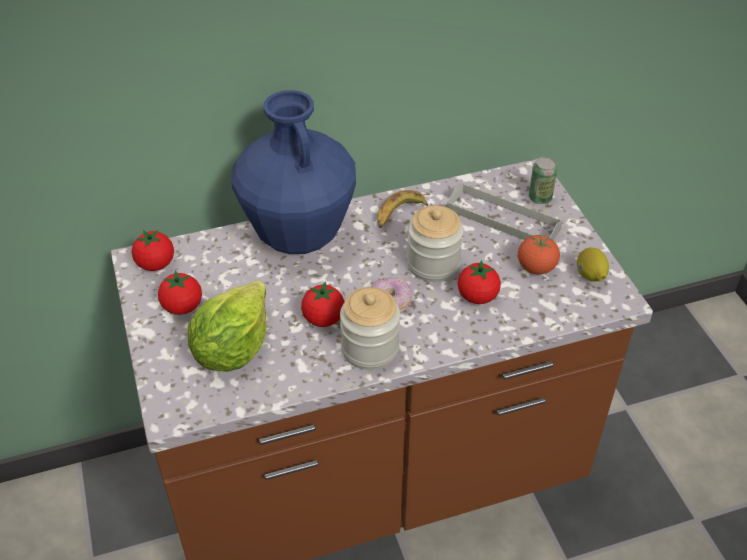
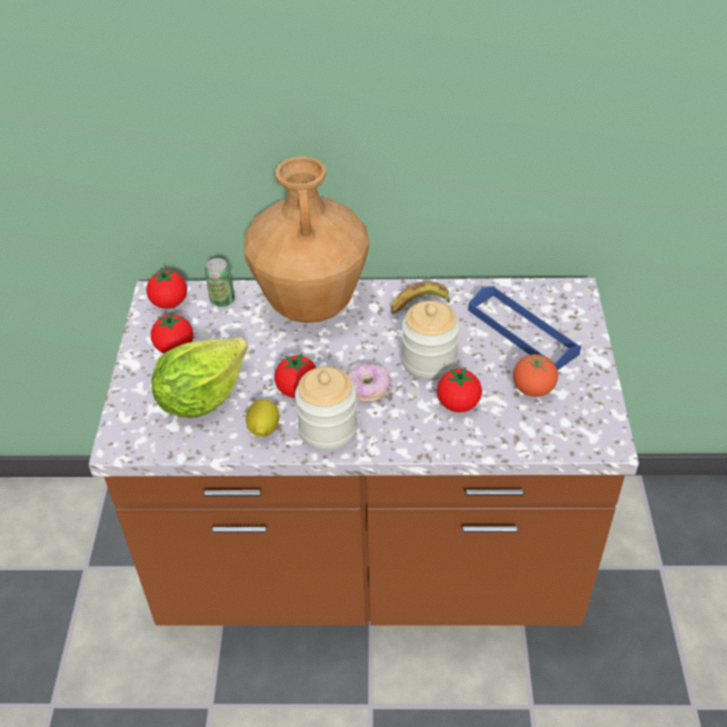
camera: 20 degrees right, 0 degrees up
blue vase [231,90,356,254] -> brown vase [244,157,369,323]
grey tray [447,183,563,240] -> blue tray [468,286,581,371]
can [529,157,558,204] -> can moved to [205,258,235,307]
lemon [577,247,609,281] -> lemon moved to [246,399,279,437]

